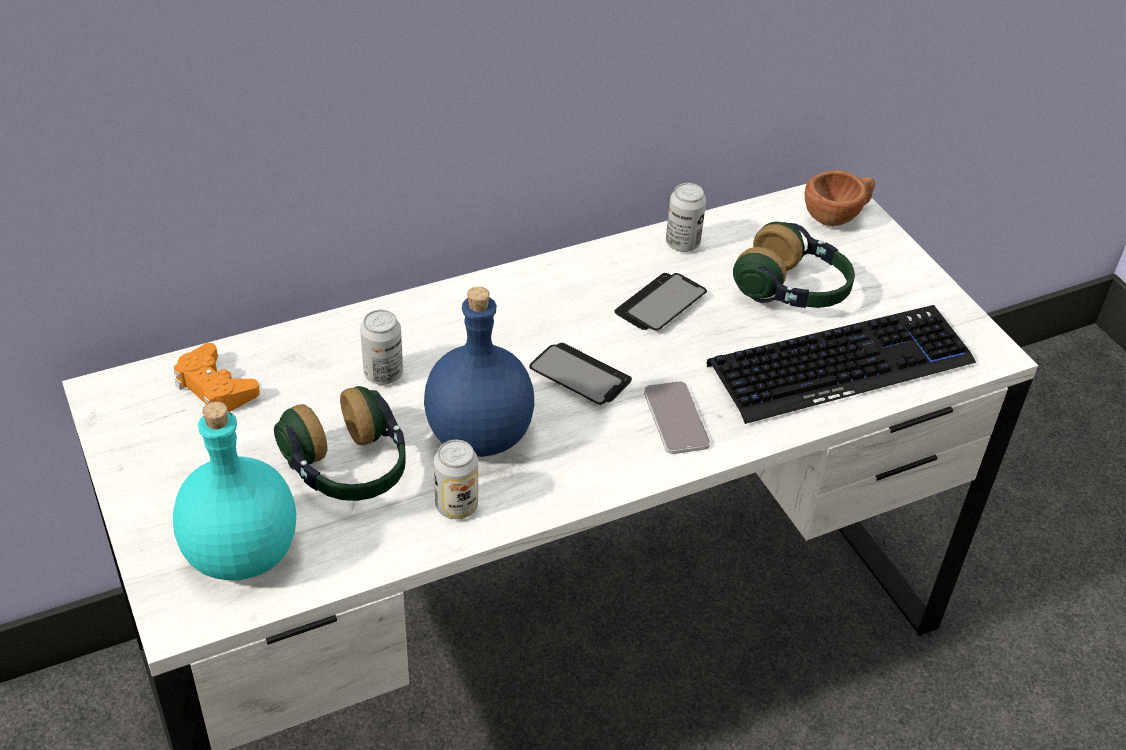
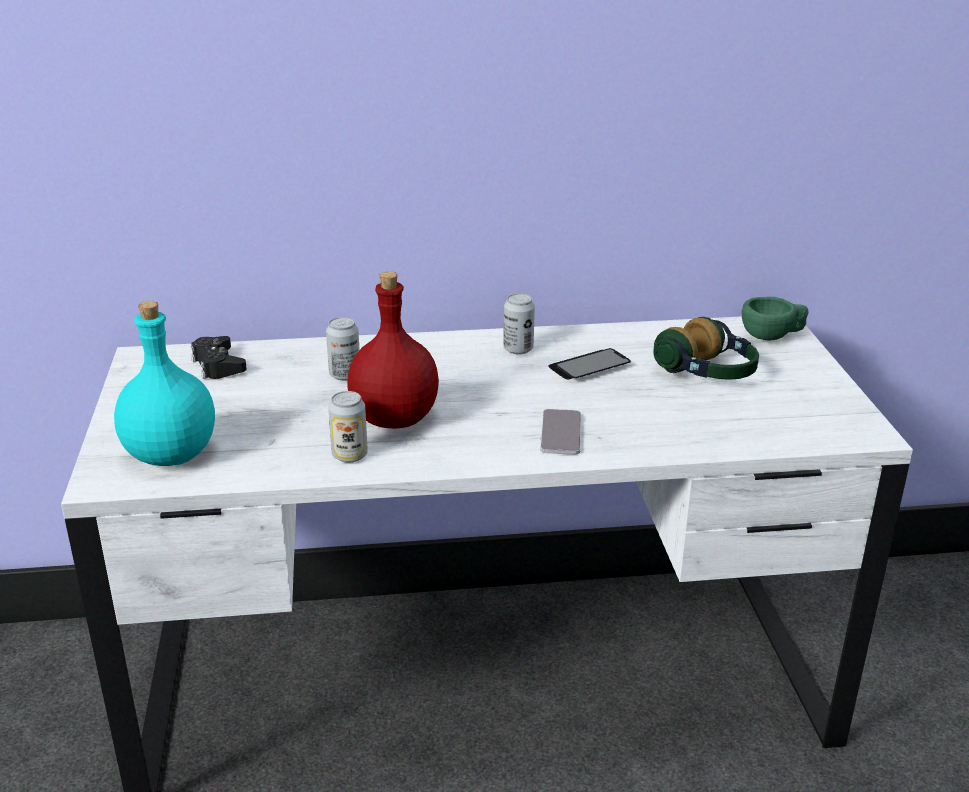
camera: 20 degrees right, 15 degrees down
orange game controller [174,343,260,412] -> black game controller [191,336,247,379]
headphones [274,386,406,501] -> none
blue bottle [424,287,534,457] -> red bottle [347,271,439,429]
phone [530,343,632,405] -> none
can [666,183,706,252] -> can moved to [503,293,535,354]
keyboard [707,305,976,424] -> none
brown cup [805,170,875,226] -> green cup [741,297,808,341]

